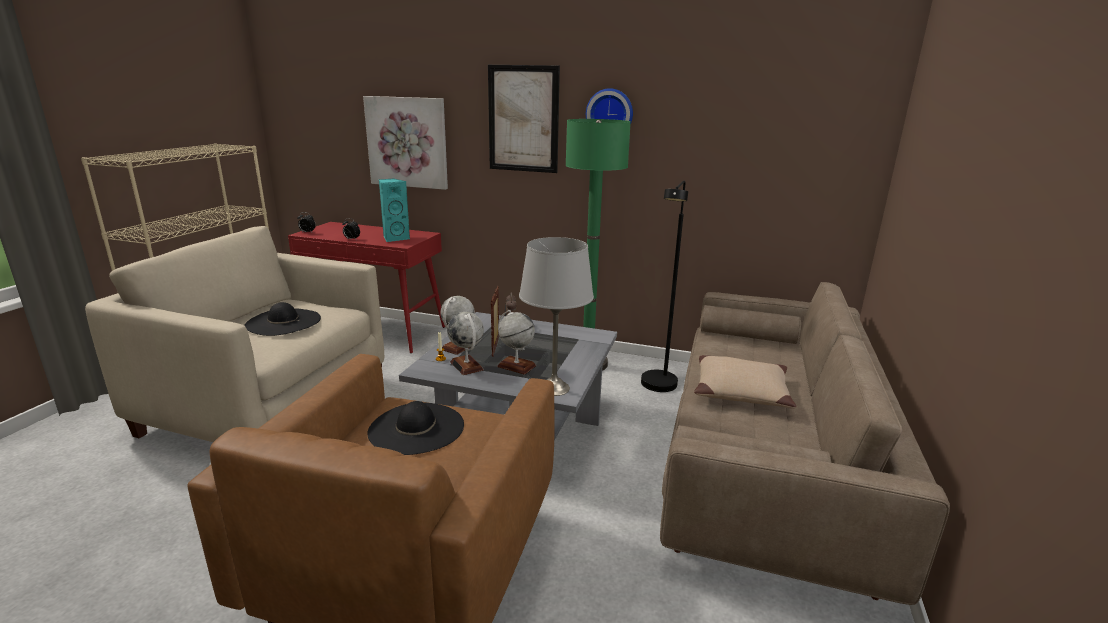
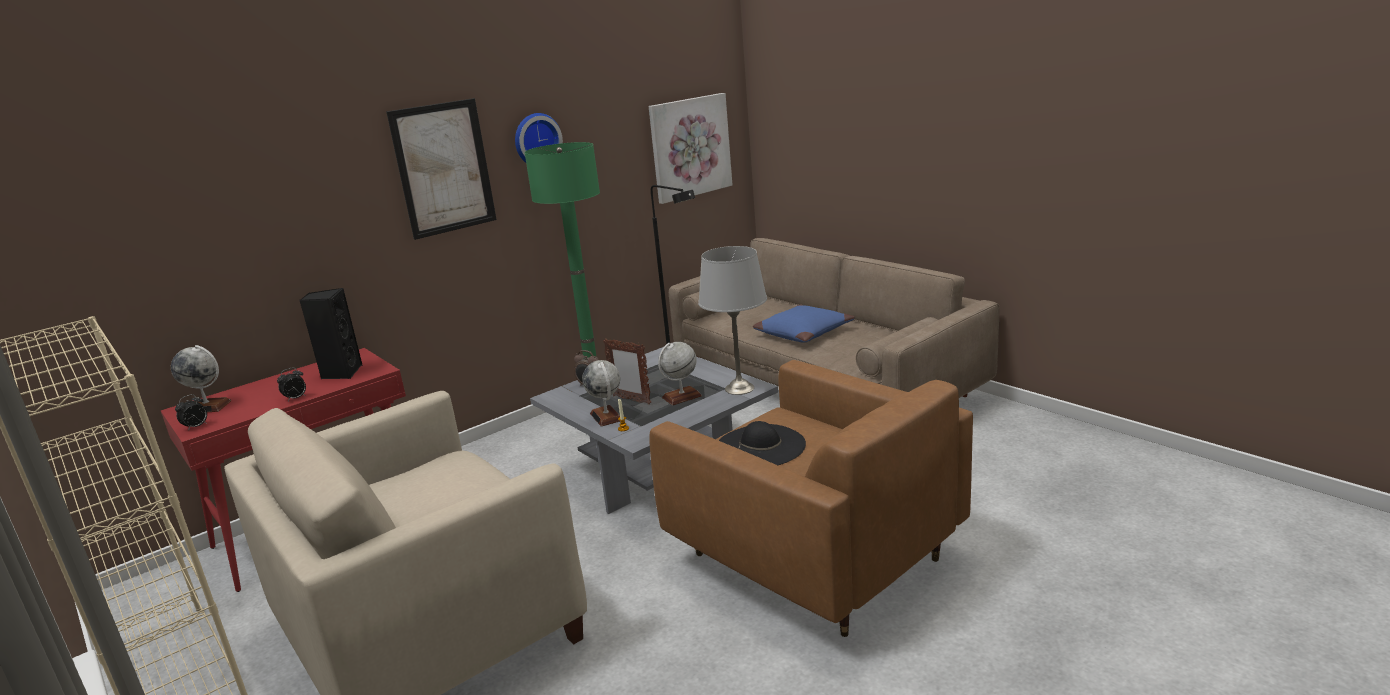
camera: 55 degrees left, 0 degrees up
black hat [244,302,321,336] -> none
picture [363,96,448,190] -> picture moved to [649,93,732,204]
turquoise speaker [379,178,410,242] -> black speaker [299,288,363,379]
globe [447,312,484,375] -> globe moved to [171,345,231,412]
beige pillow [694,355,796,409] -> blue pillow [753,305,855,342]

